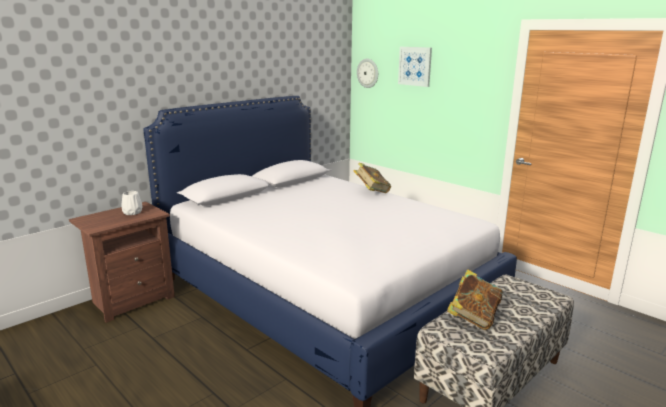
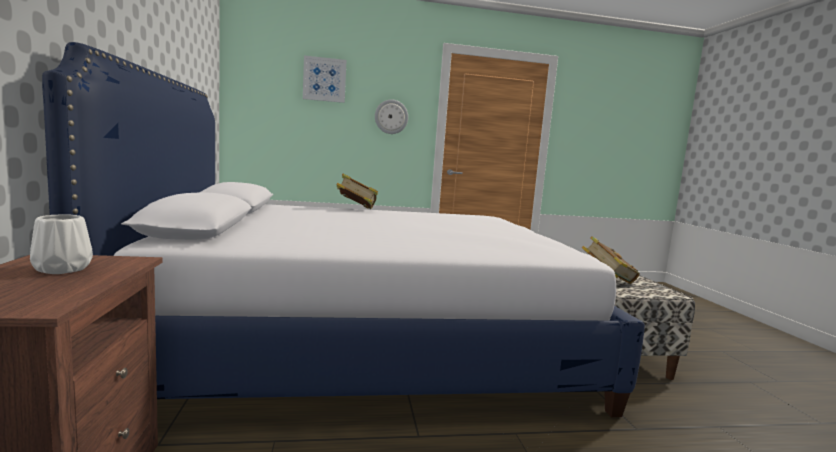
camera: 55 degrees left, 10 degrees down
wall clock [357,59,378,88] -> wall clock moved to [375,99,408,134]

